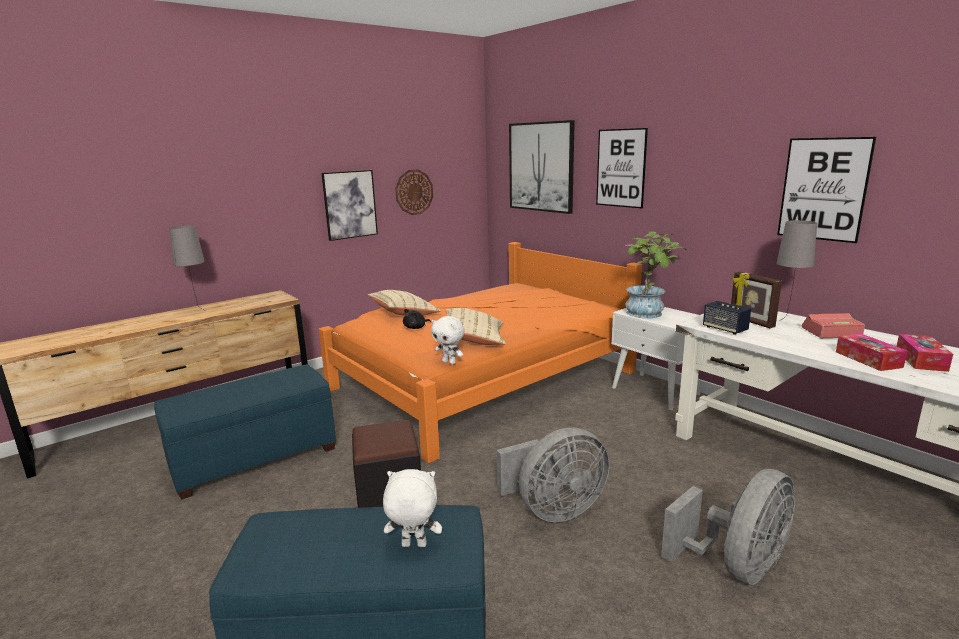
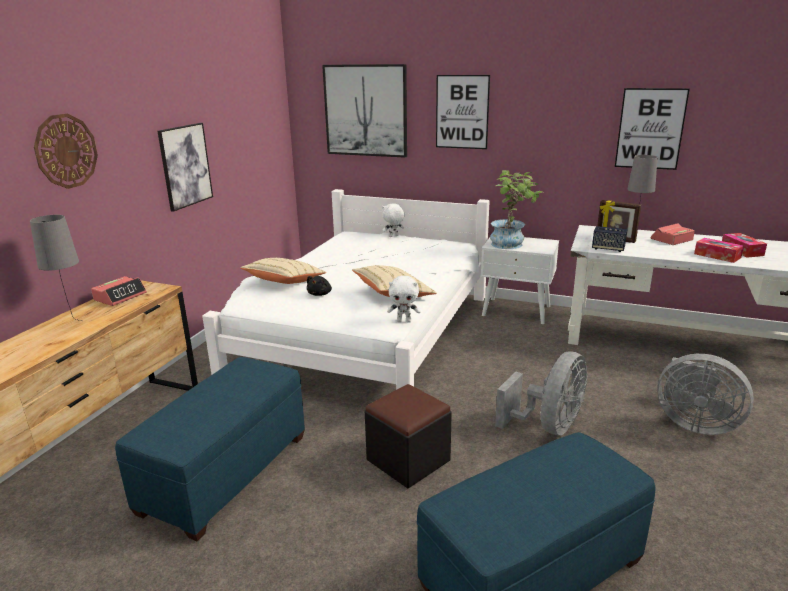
camera: 30 degrees left, 5 degrees up
orange bed [319,242,642,463] -> white bed [202,189,490,390]
white plush toy [383,469,442,547] -> white plush toy moved to [382,203,405,237]
wall clock [395,169,433,215] -> wall clock moved to [34,114,98,189]
grey fan [661,469,795,585] -> grey fan turned 105 degrees clockwise [657,354,754,435]
none -> alarm clock [91,276,147,306]

